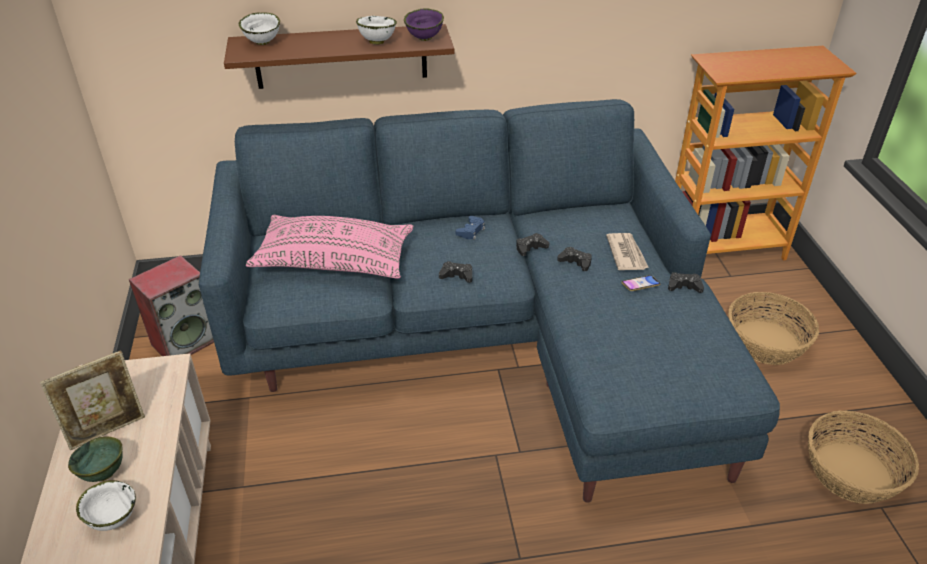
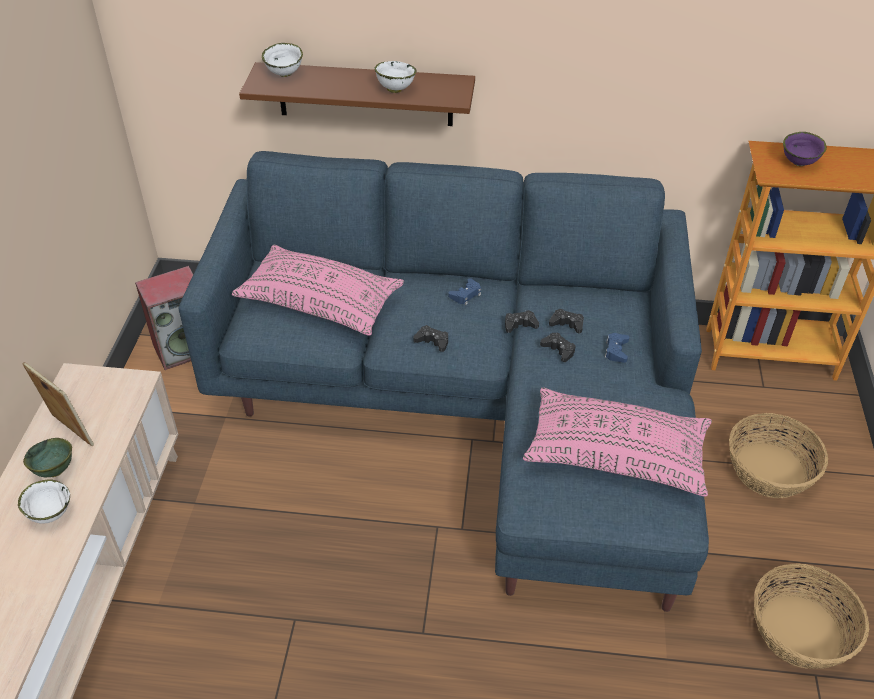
camera: 15 degrees right, 5 degrees up
picture frame [40,350,145,450] -> picture frame turned 120 degrees counterclockwise [22,362,94,446]
purple bowl [404,8,444,41] -> purple bowl moved to [783,132,827,166]
newspaper [606,233,649,270] -> blue game controller [605,333,629,363]
phone [621,275,660,291] -> none
black game controller [668,272,704,293] -> black game controller moved to [549,309,584,333]
none -> pink pillow [523,387,712,497]

